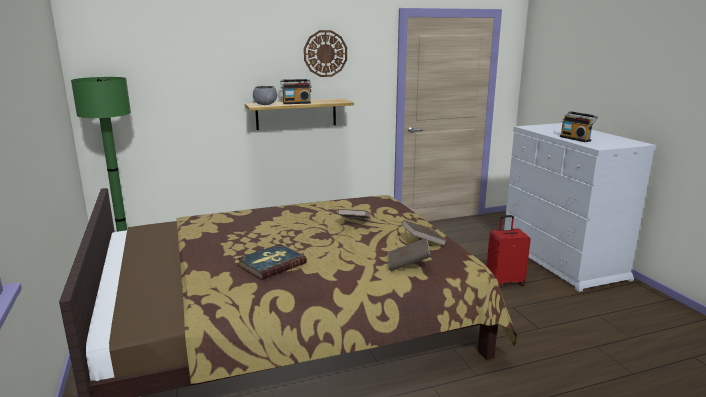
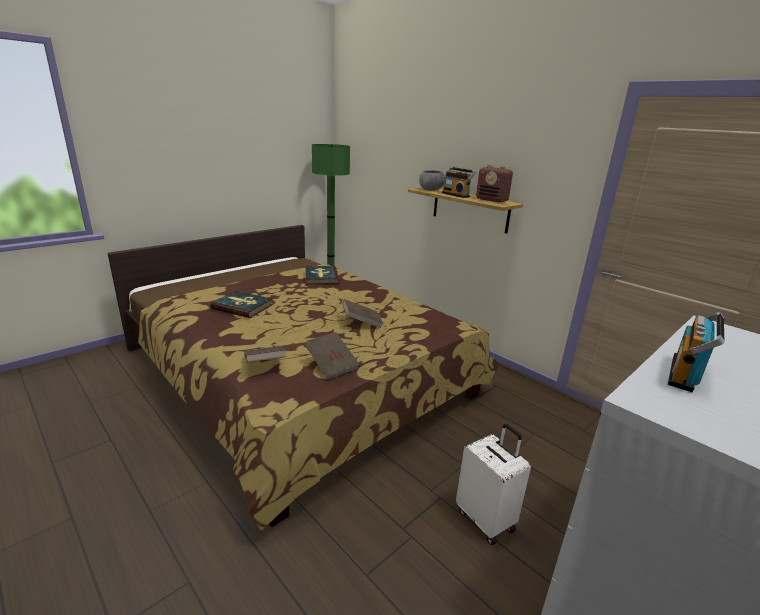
camera: 65 degrees right, 5 degrees up
wall clock [304,30,347,77] -> none
red suitcase [487,215,531,287] -> white suitcase [456,424,531,545]
none -> book [306,266,339,284]
none -> radio [476,165,513,202]

